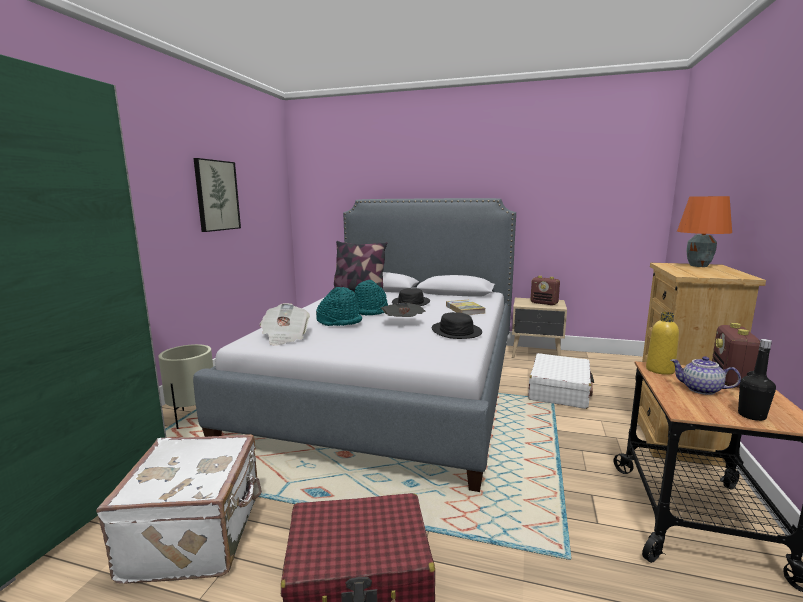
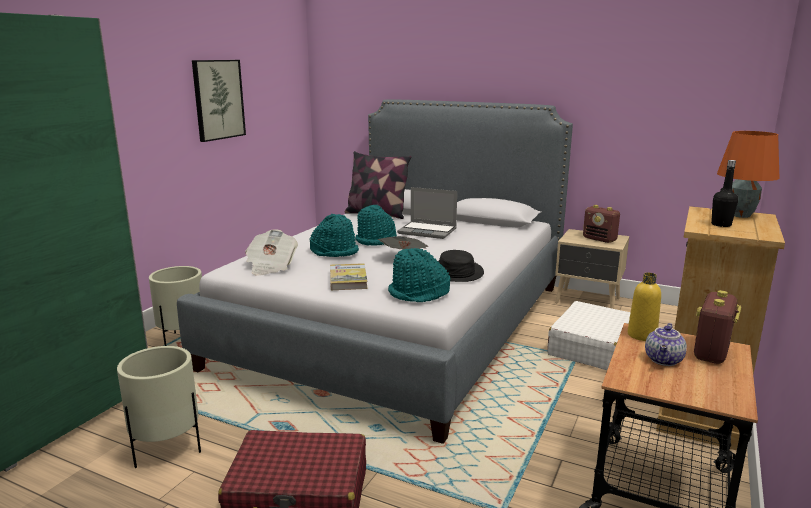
camera: 10 degrees right, 5 degrees up
white suitcase [96,434,262,584] -> beige planter [117,346,201,468]
black hat [392,288,430,306] -> laptop [397,187,457,239]
book [446,300,485,315] -> book moved to [330,263,368,290]
teapot [670,356,741,395] -> teapot turned 105 degrees counterclockwise [645,323,687,366]
black bottle [738,339,776,421] -> black bottle moved to [711,160,738,227]
none -> turquoise hat [388,248,450,302]

